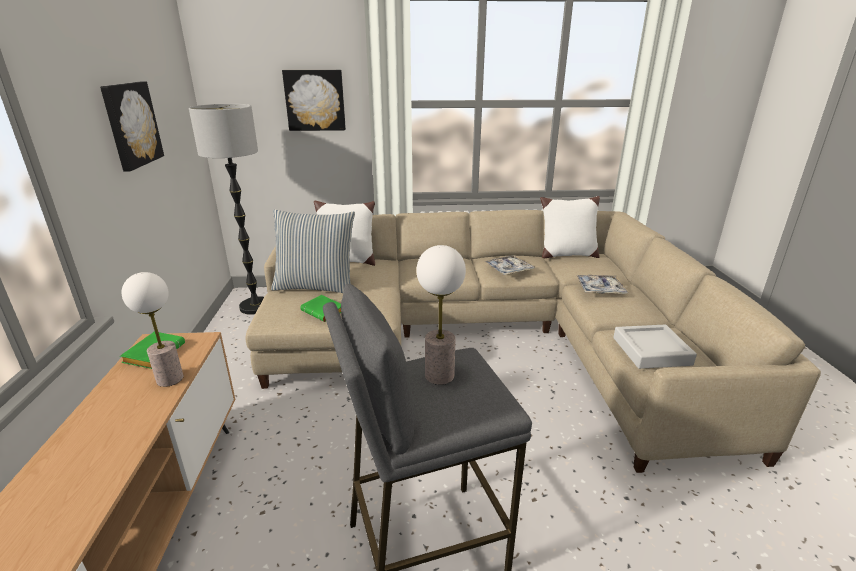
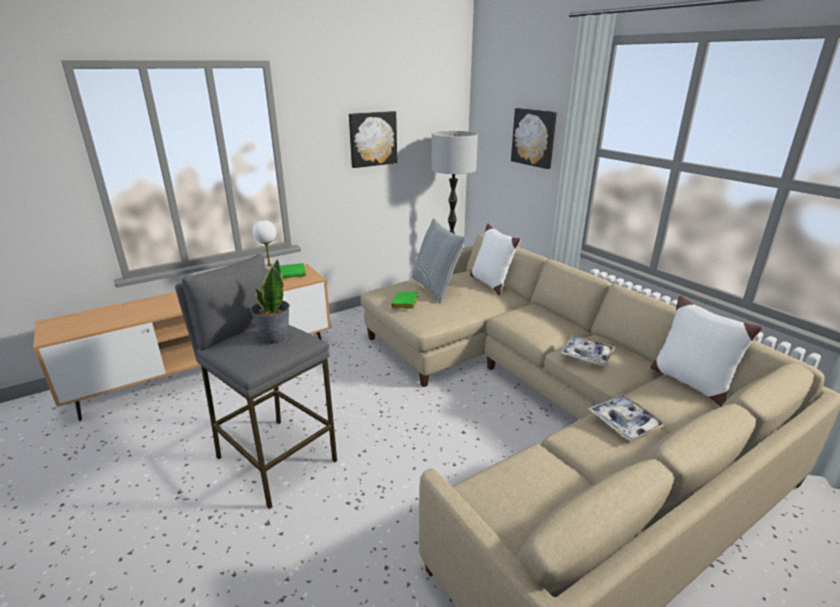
camera: 60 degrees right, 0 degrees up
table lamp [416,245,466,385] -> potted plant [250,259,290,344]
grey tray [613,324,697,369] -> none

